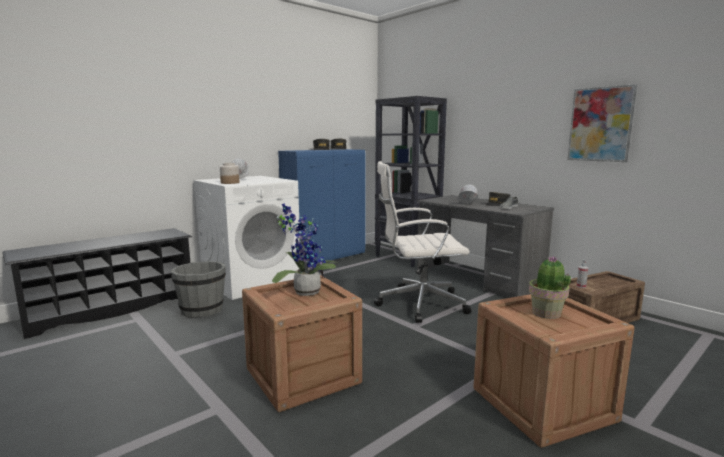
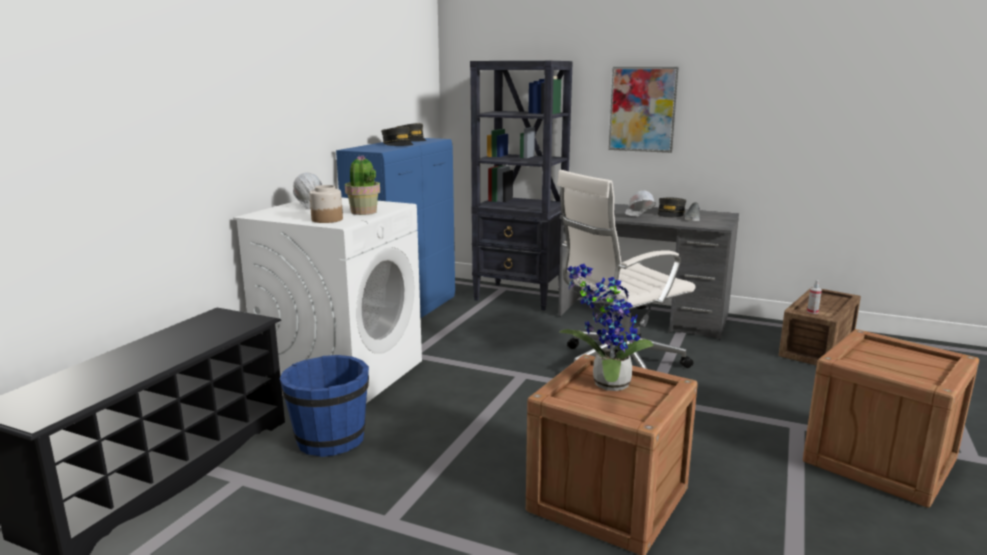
camera: 25 degrees left, 5 degrees up
grey bucket [171,261,226,318] -> blue bucket [280,355,369,457]
potted plant [529,256,571,319] -> potted plant moved to [345,155,380,215]
picture [568,84,637,162] -> picture moved to [609,67,679,153]

